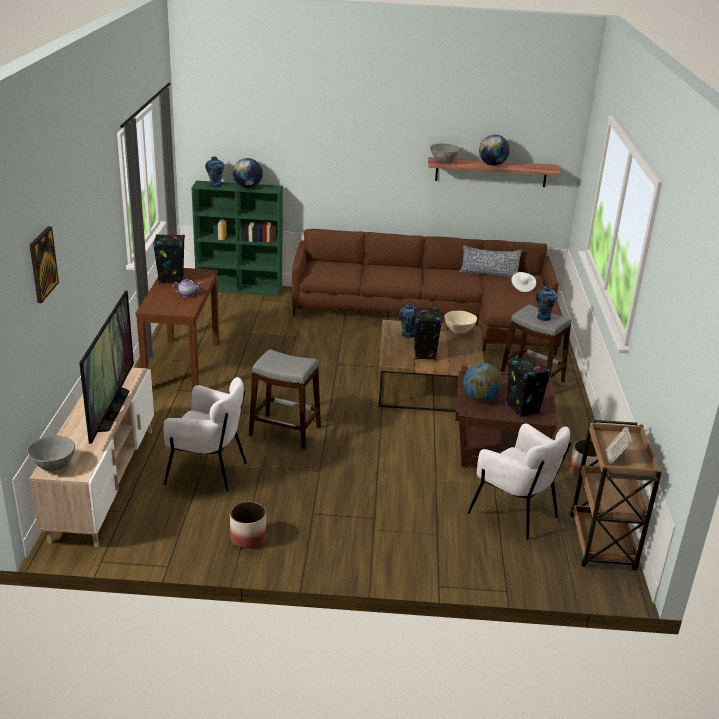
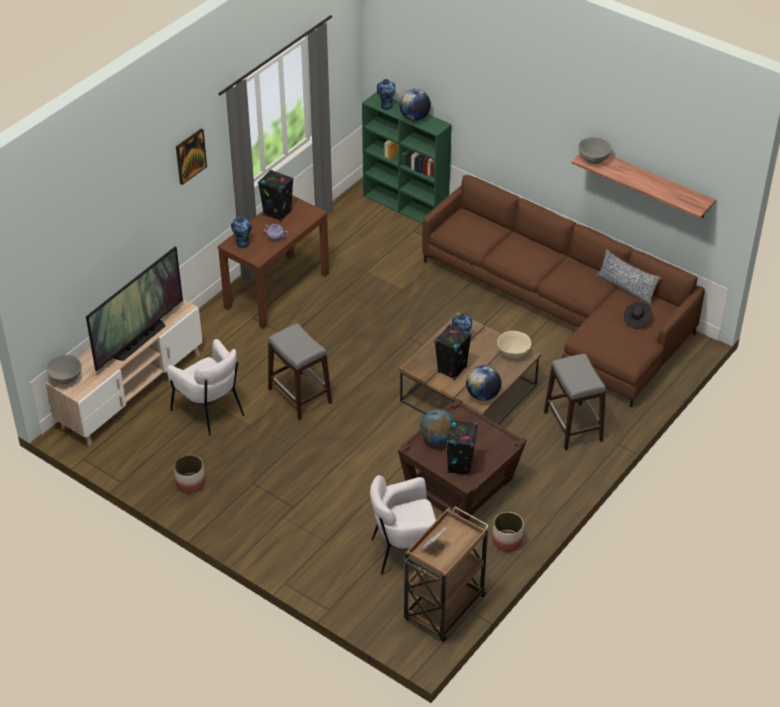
camera: 35 degrees right, 15 degrees up
picture [30,226,59,303] -> picture moved to [176,128,207,185]
white armchair [468,424,571,540] -> white armchair turned 90 degrees clockwise [370,475,436,575]
globe [479,135,510,166] -> globe moved to [466,365,501,401]
white hat [511,272,536,292] -> black hat [624,302,652,328]
vase [536,286,558,321] -> vase moved to [231,216,252,248]

